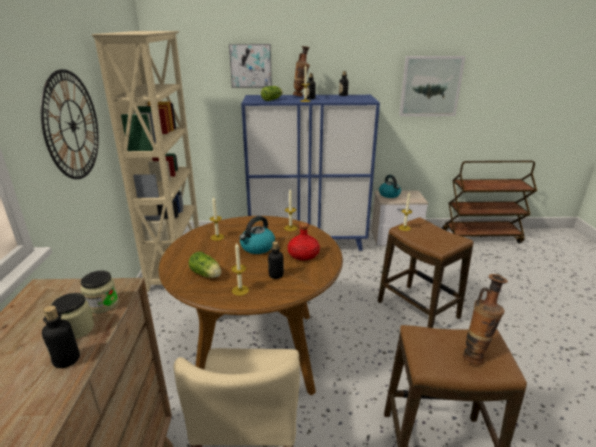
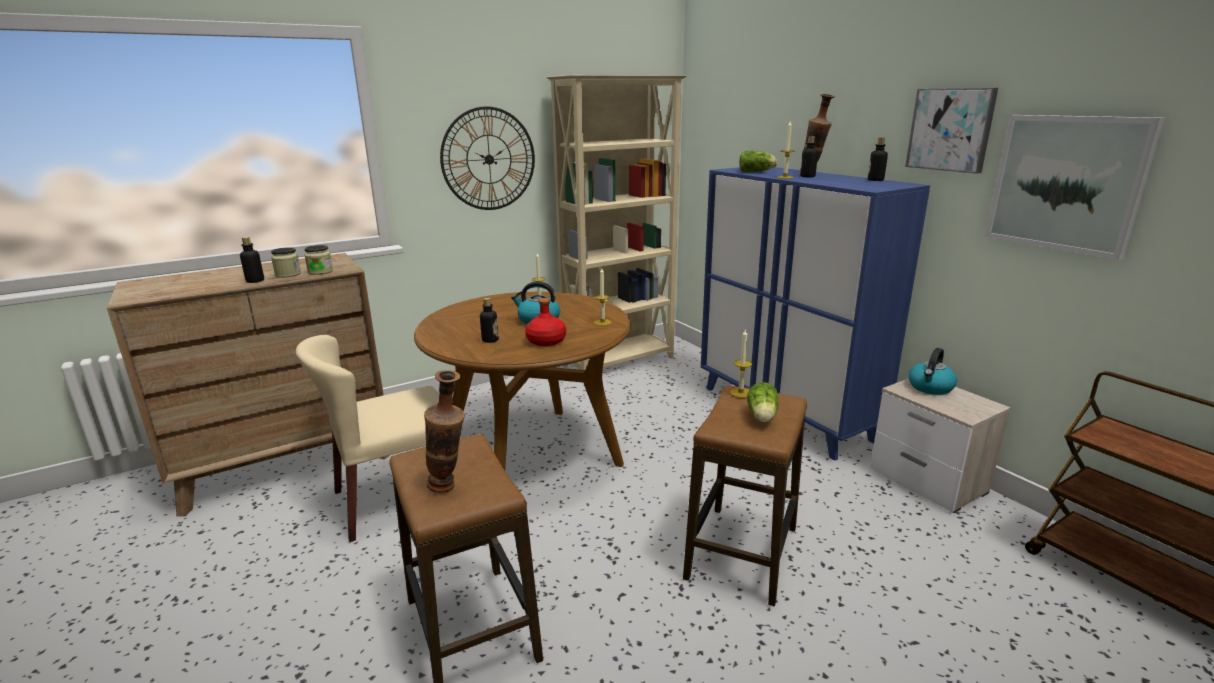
camera: 60 degrees right, 5 degrees down
lettuce [189,252,221,278] -> lettuce moved to [747,382,779,423]
picture [229,44,272,88] -> picture moved to [905,88,998,174]
candle [231,243,249,296] -> none

